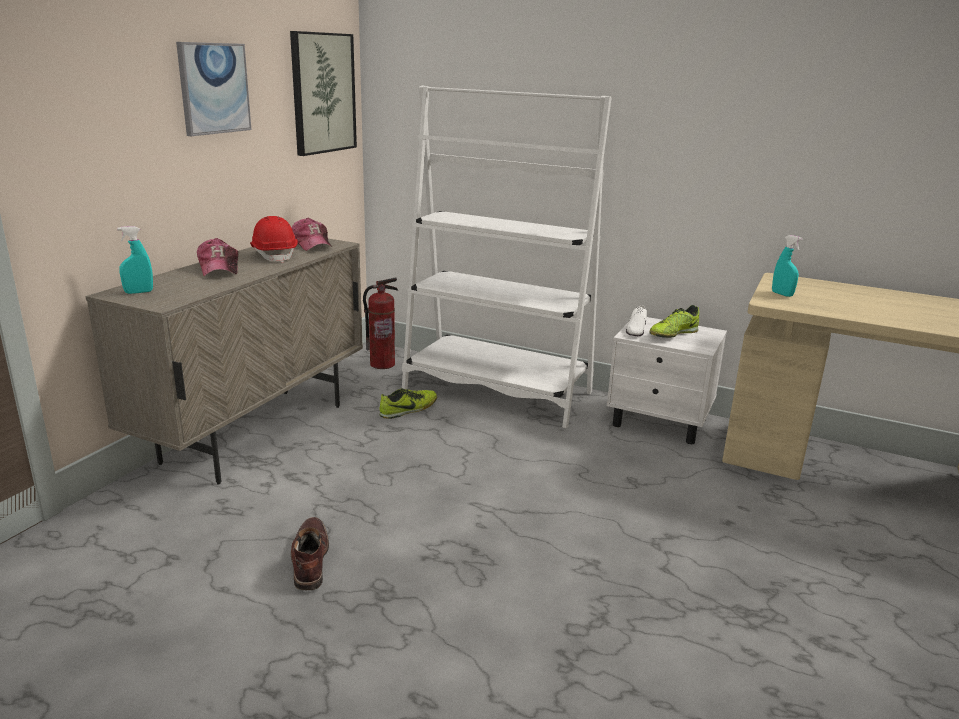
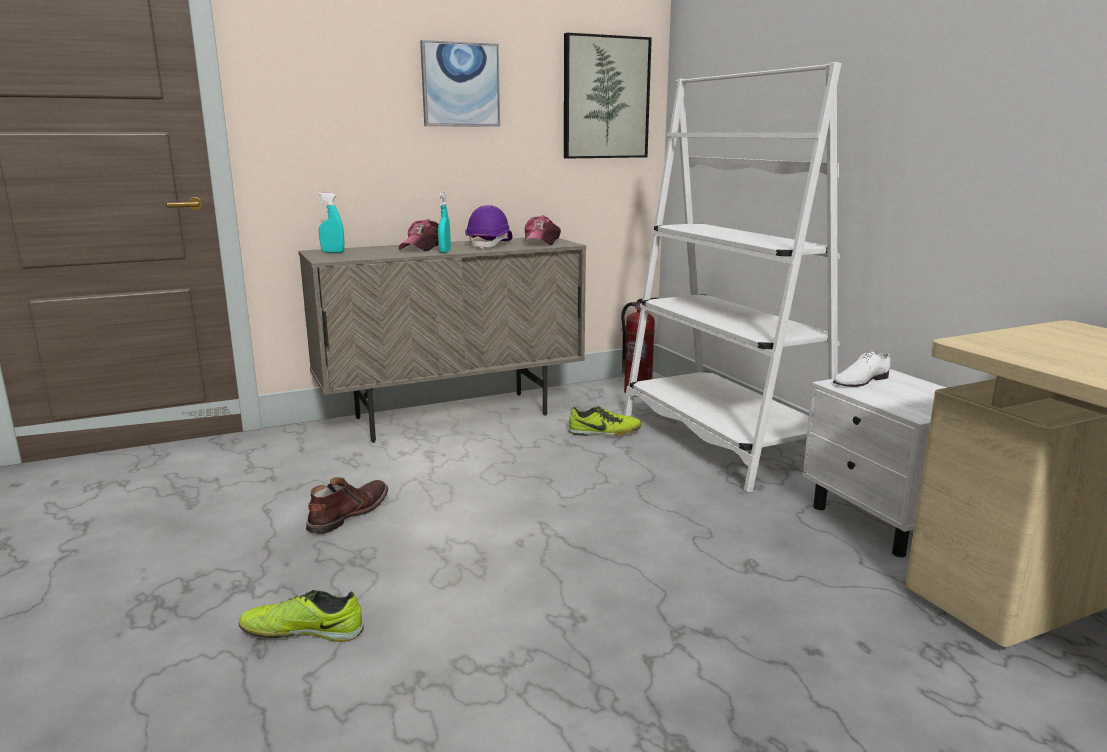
camera: 40 degrees right, 5 degrees down
red hard hat [250,216,298,263] -> purple hard hat [465,205,512,249]
shoe [649,305,699,338] -> shoe moved to [239,590,364,642]
turquoise spray bottle [772,235,803,297] -> turquoise spray bottle moved to [438,192,451,253]

